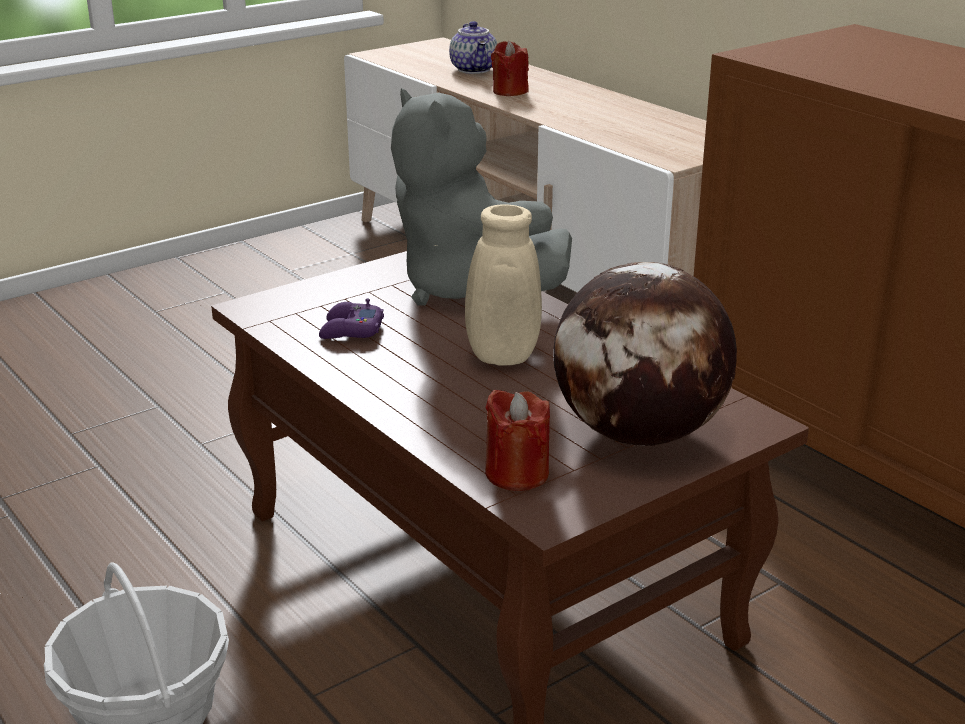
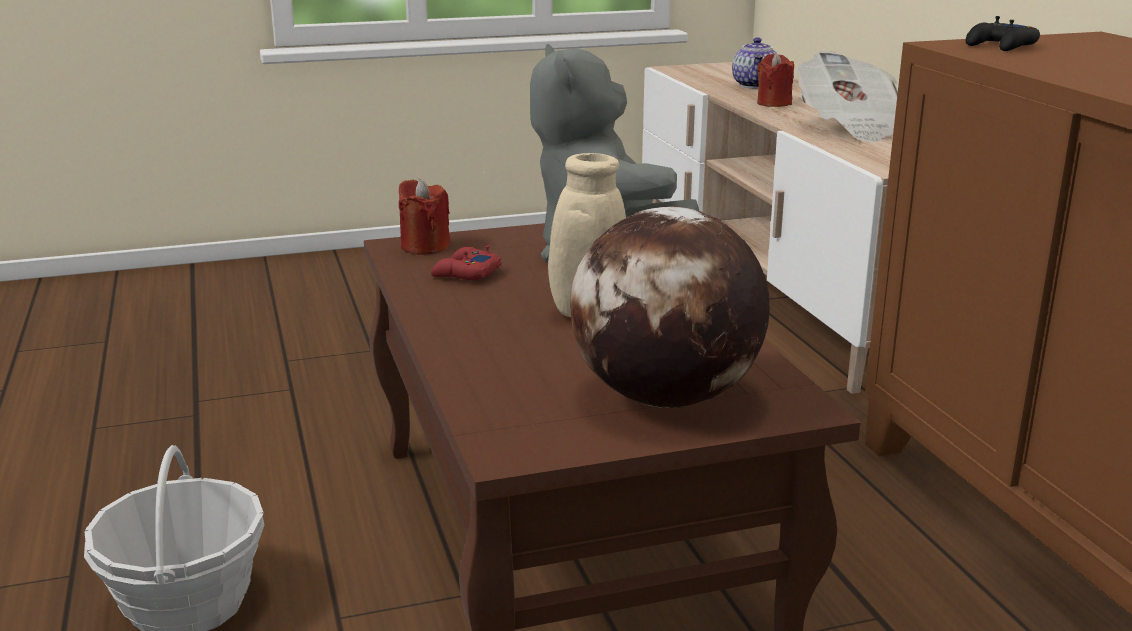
camera: 20 degrees right, 5 degrees down
purple game controller [319,298,384,339] -> red game controller [431,245,502,281]
red candle [485,390,550,491] -> red candle moved to [399,179,450,255]
none -> newspaper [797,51,898,143]
none -> black game controller [966,16,1040,51]

